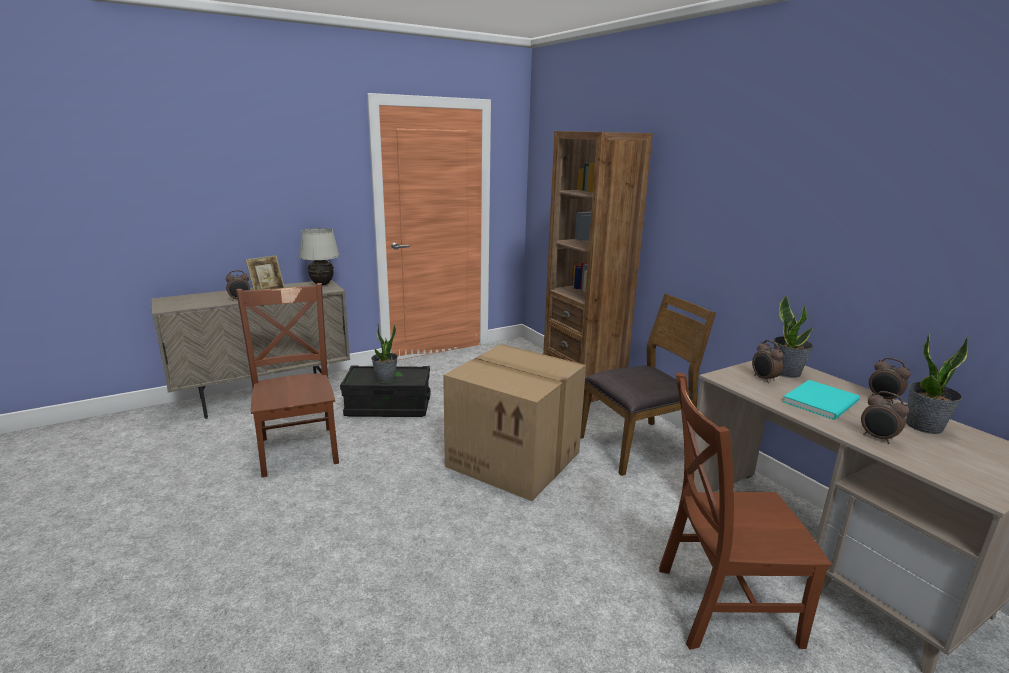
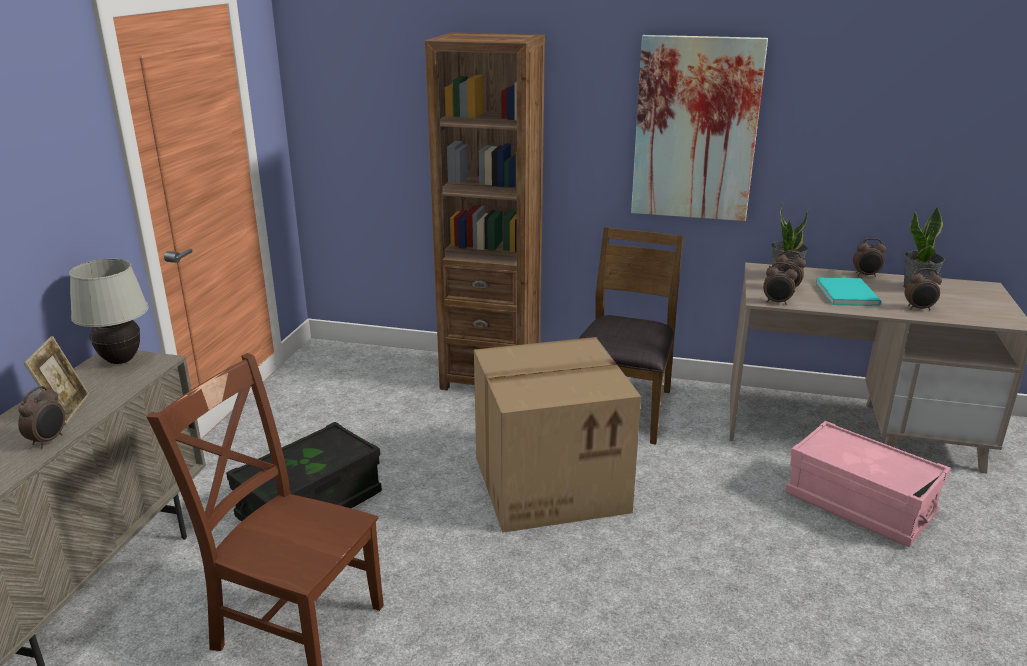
camera: 45 degrees left, 5 degrees up
potted plant [371,324,398,383] -> none
brown chair [659,373,832,650] -> pink storage box [786,421,951,547]
none -> picture [631,35,768,221]
none -> alarm clock [763,262,798,305]

